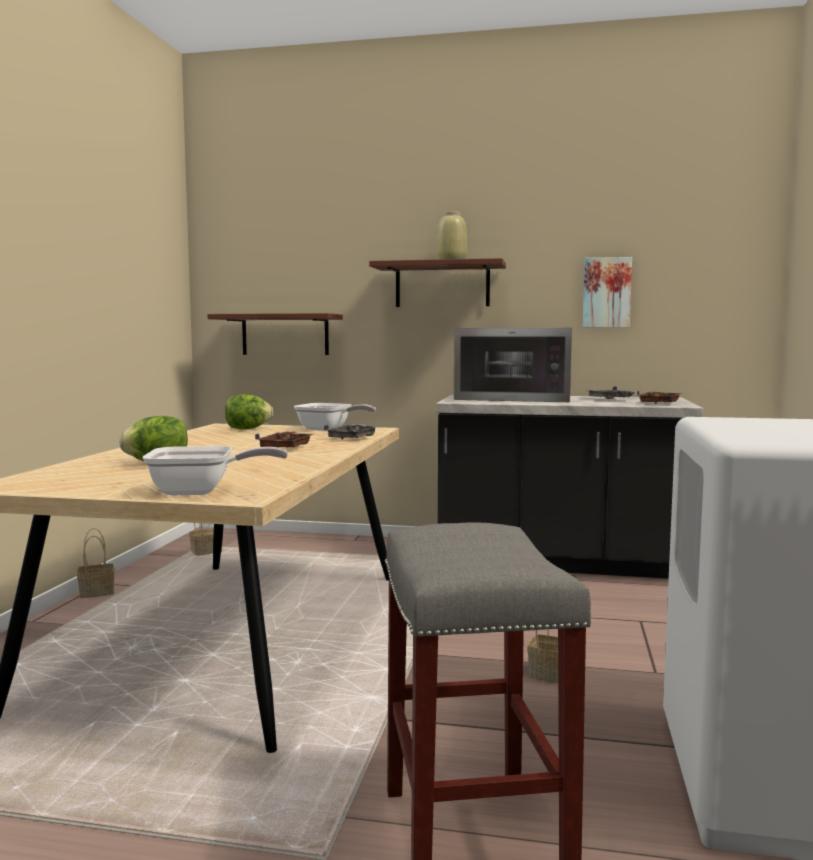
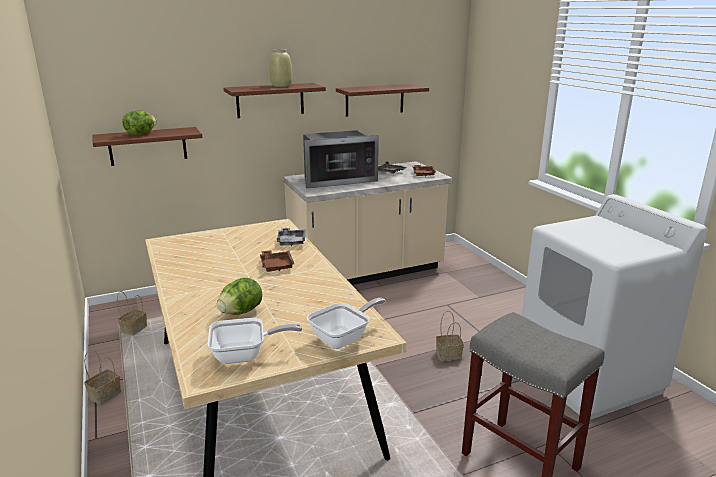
camera: 35 degrees left, 15 degrees up
lettuce [225,394,273,429] -> lettuce moved to [122,110,157,135]
frying pan [294,403,376,431] -> frying pan moved to [208,318,302,364]
black counter [436,394,703,579] -> beige counter [283,161,452,285]
picture [583,257,632,327] -> brown shelf [336,84,429,117]

